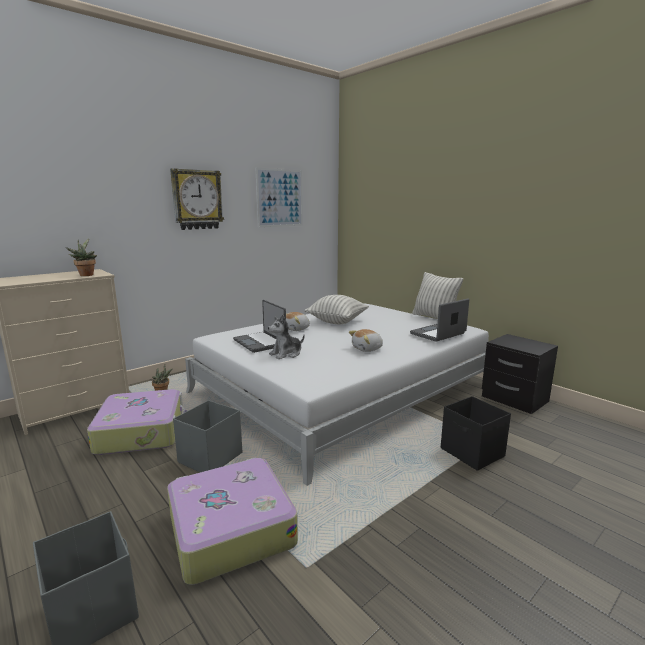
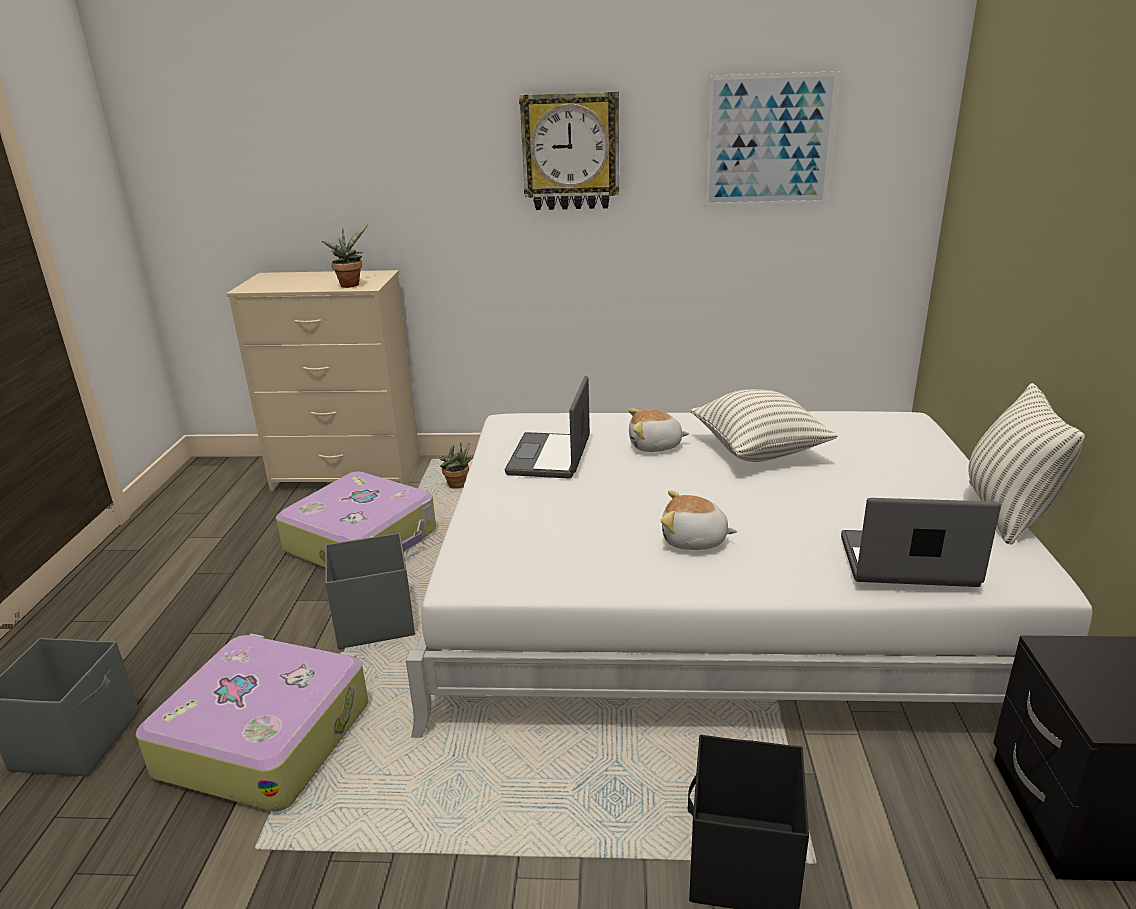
camera: 45 degrees right, 10 degrees up
plush toy [268,314,305,359] -> none

